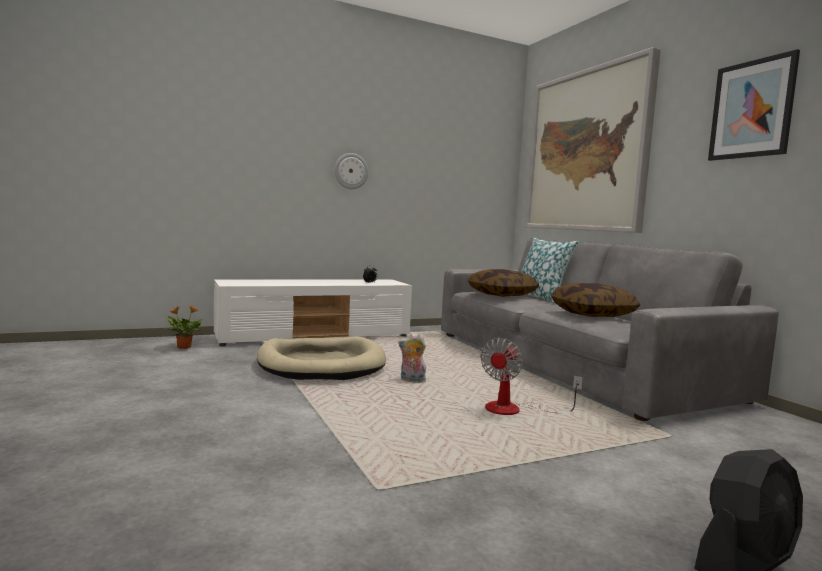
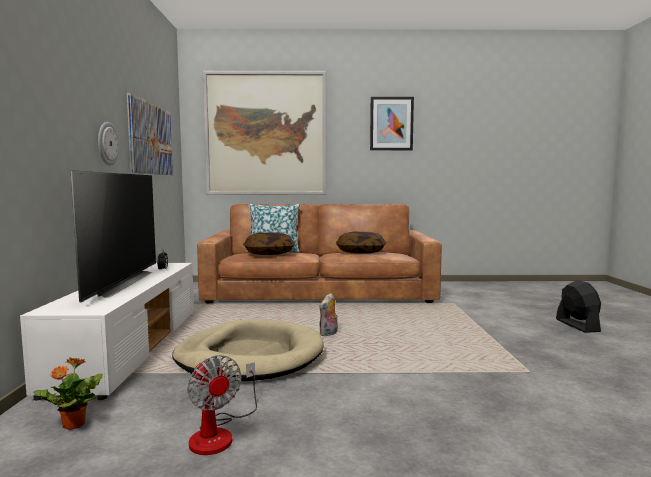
camera: 65 degrees left, 0 degrees up
grey sofa [441,238,779,421] -> brown sofa [197,204,442,304]
fan [480,337,583,415] -> fan moved to [187,355,257,455]
none -> television [70,170,156,303]
none -> picture [127,93,173,175]

